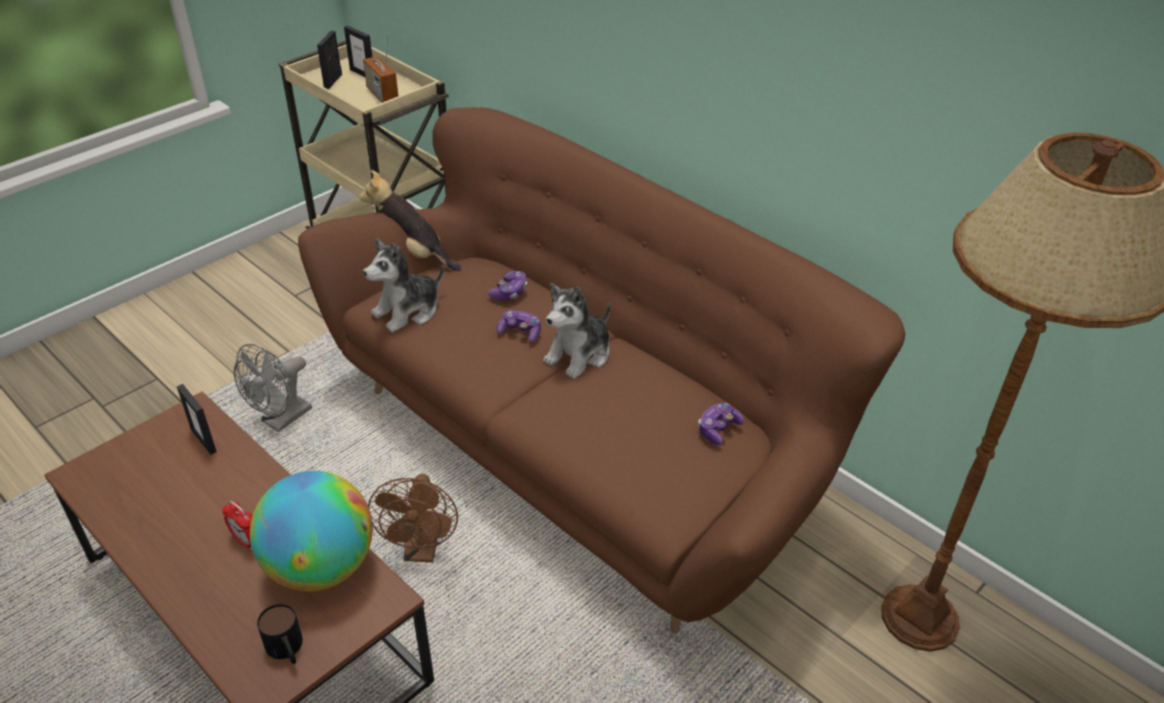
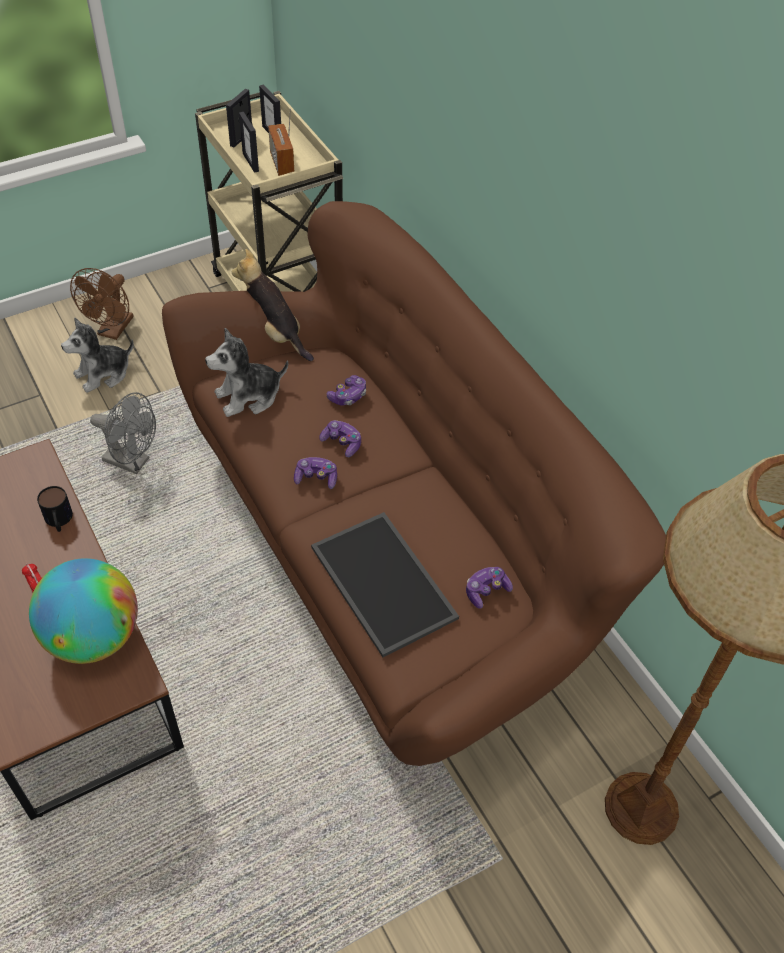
camera: 15 degrees right, 10 degrees up
picture frame [177,384,217,455] -> picture frame moved to [239,112,259,173]
grey fan [234,344,312,432] -> grey fan turned 120 degrees counterclockwise [90,392,156,474]
mug [257,604,303,664] -> mug moved to [37,486,73,532]
brown fan [368,474,458,562] -> brown fan moved to [70,268,133,340]
plush toy [543,283,610,379] -> plush toy moved to [61,317,134,393]
none -> game controller [294,457,337,489]
none -> tray [311,512,459,657]

